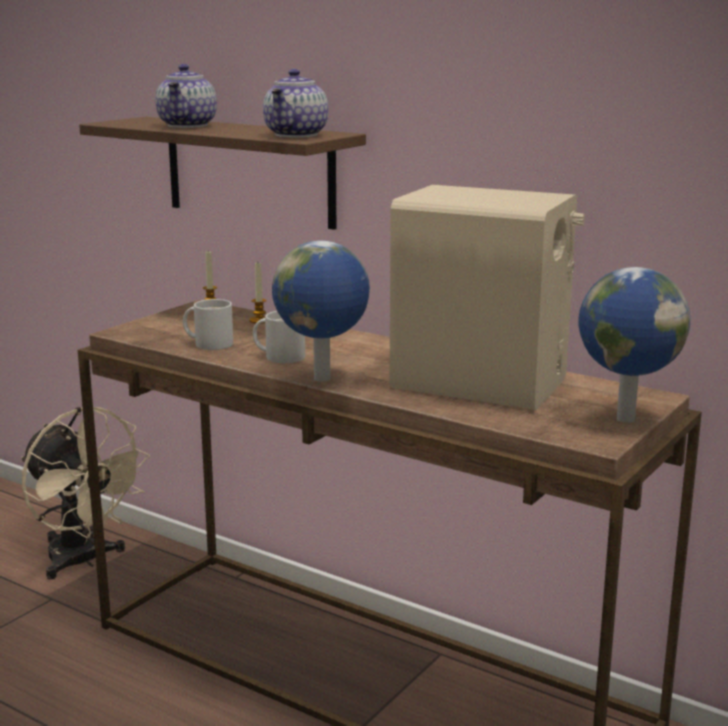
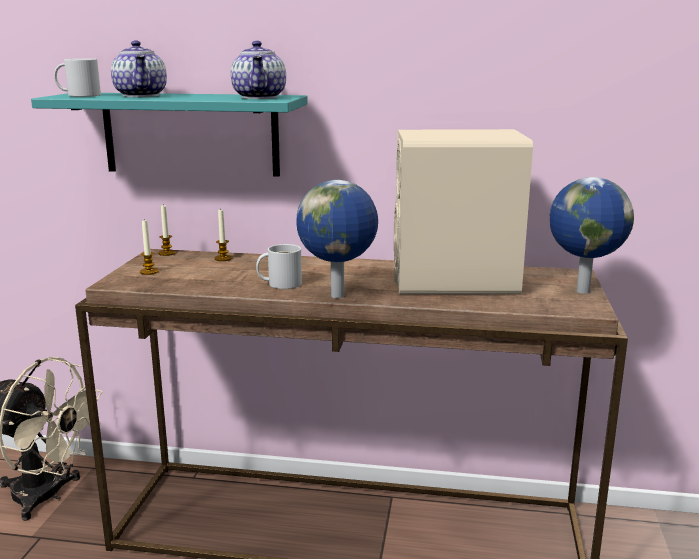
camera: 25 degrees left, 0 degrees up
brown shelf [79,117,366,230] -> turquoise shelf [31,93,308,177]
white mug [183,299,233,350] -> white mug moved to [54,59,101,97]
none -> candle [140,218,159,275]

